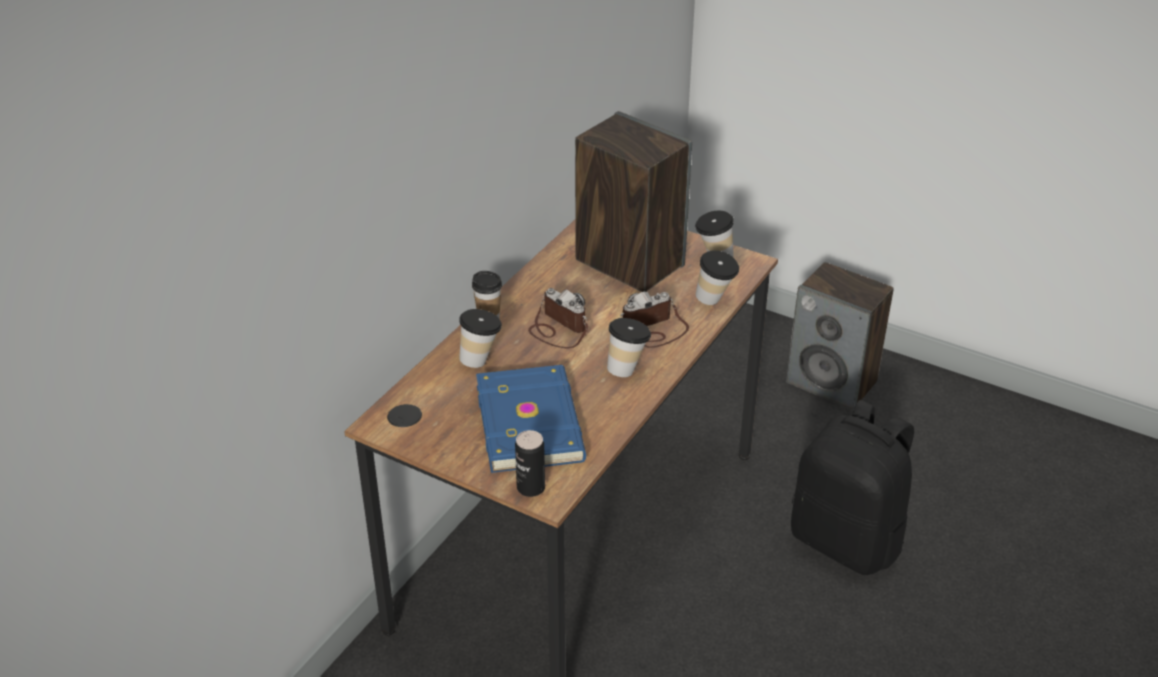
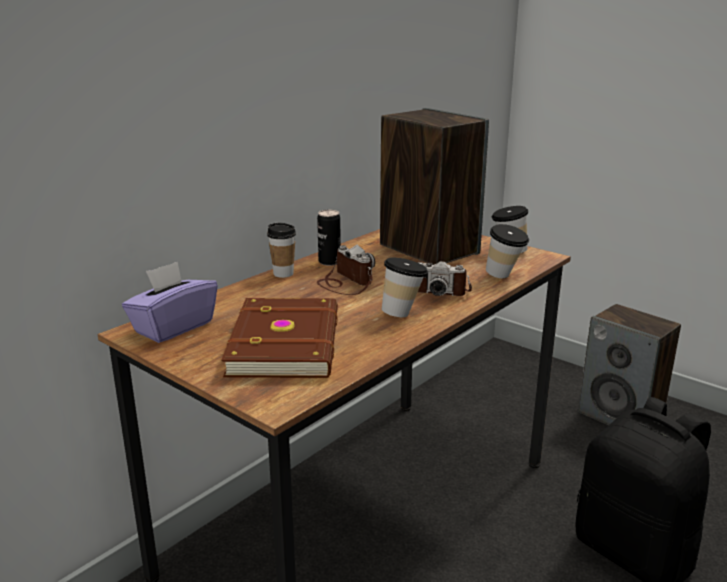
camera: 10 degrees right, 15 degrees down
cup [459,309,502,368] -> none
blue book [476,365,586,473] -> brown book [221,298,338,378]
can [515,430,545,497] -> can moved to [317,210,341,266]
camera [620,292,689,348] -> camera turned 150 degrees counterclockwise [417,261,472,296]
none -> purple tissue box [122,261,218,343]

